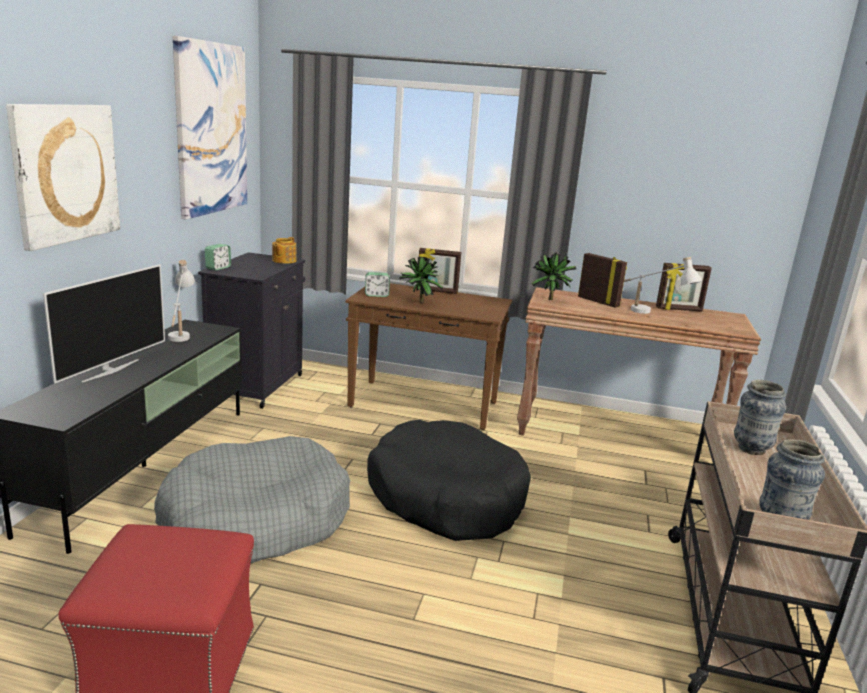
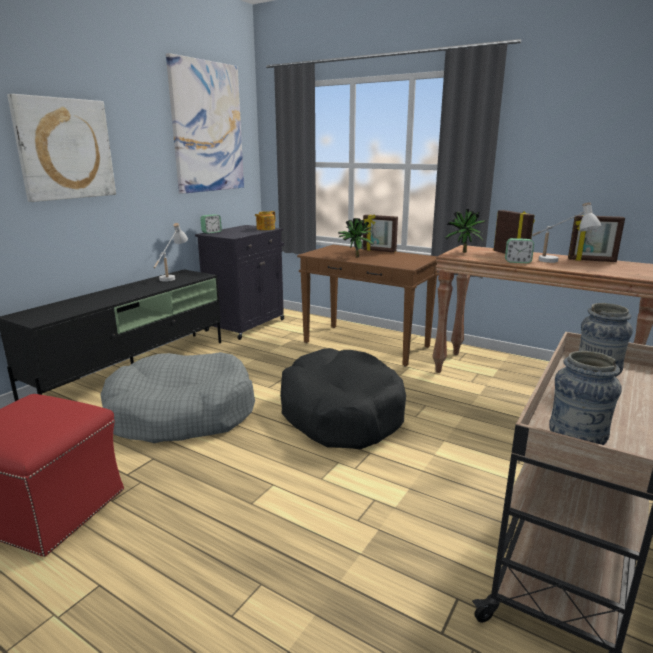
camera: 20 degrees right, 0 degrees up
television [43,264,165,383] -> none
alarm clock [365,272,390,297] -> alarm clock moved to [505,238,534,263]

